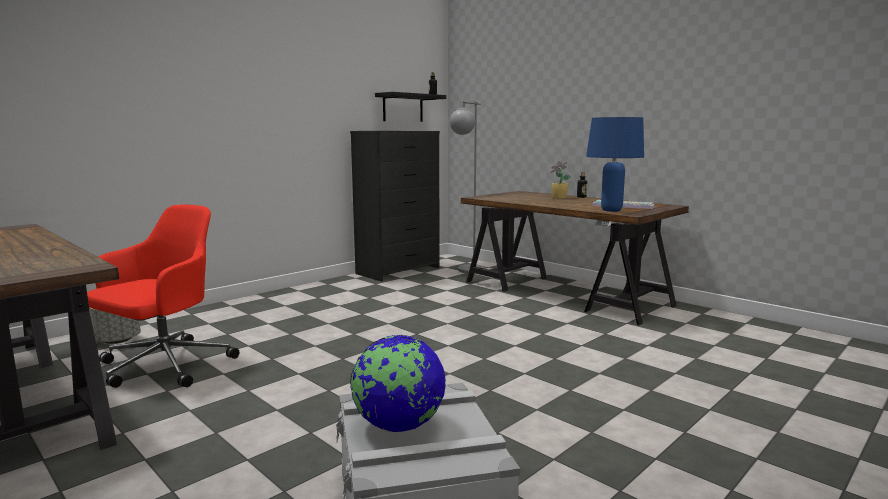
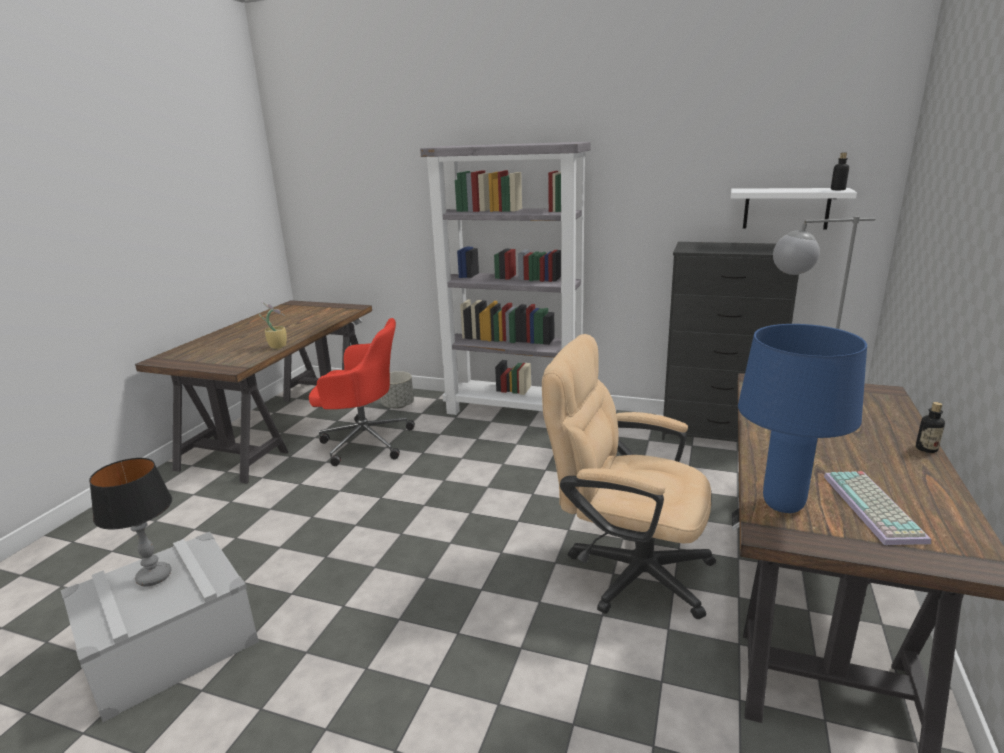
camera: 65 degrees right, 10 degrees up
globe [350,335,446,432] -> table lamp [89,458,172,586]
black shelf [375,92,446,122] -> white shelf [731,188,857,230]
potted plant [551,161,571,199] -> potted plant moved to [259,302,287,349]
none -> grey bookcase [420,142,591,415]
none -> beige office chair [542,334,716,619]

